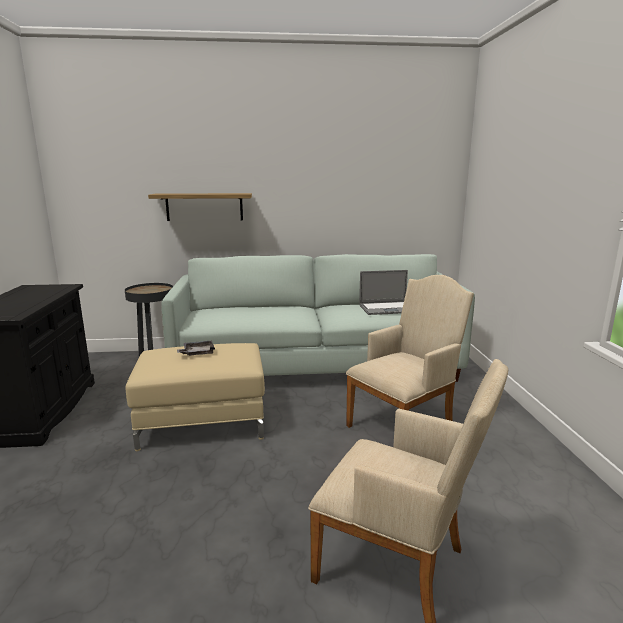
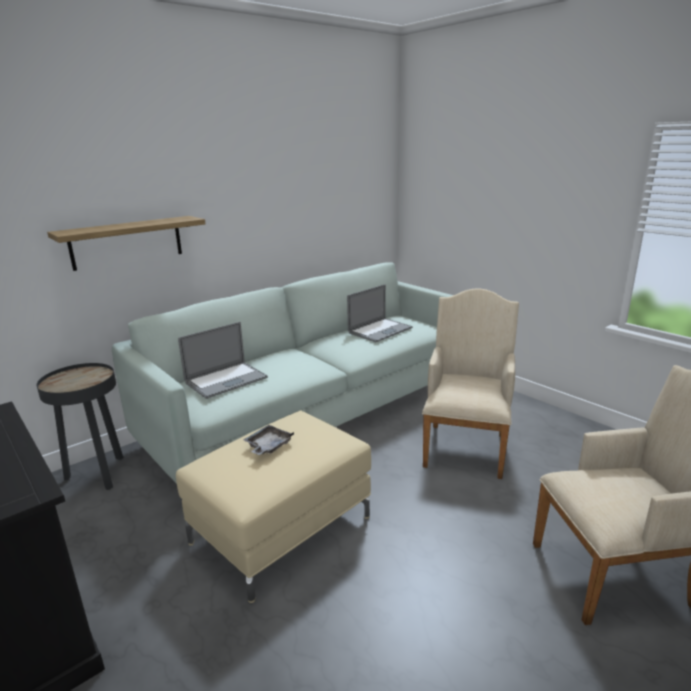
camera: 35 degrees left, 5 degrees up
none -> laptop [178,322,268,399]

